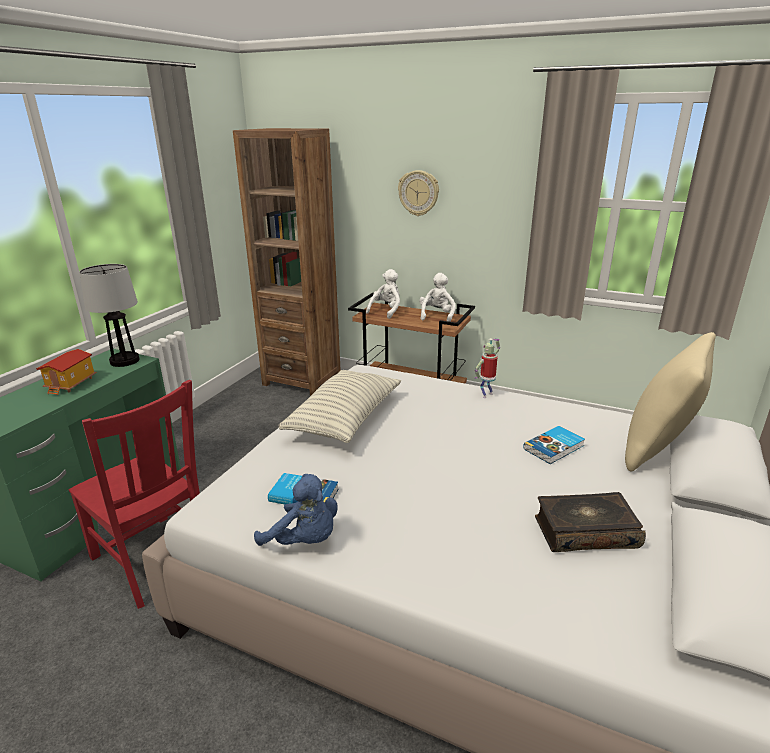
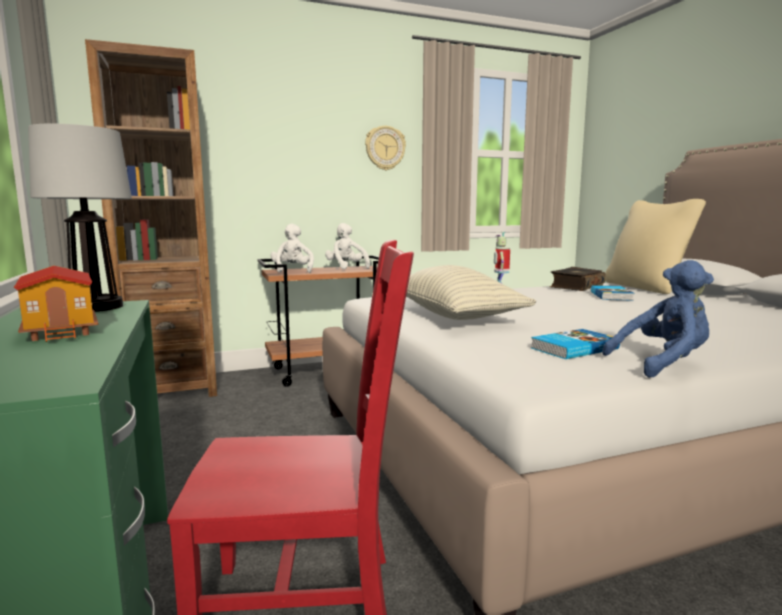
camera: 45 degrees left, 15 degrees down
wall clock [398,170,439,216] -> wall clock moved to [365,126,406,170]
book [535,492,646,552] -> book moved to [550,267,606,291]

